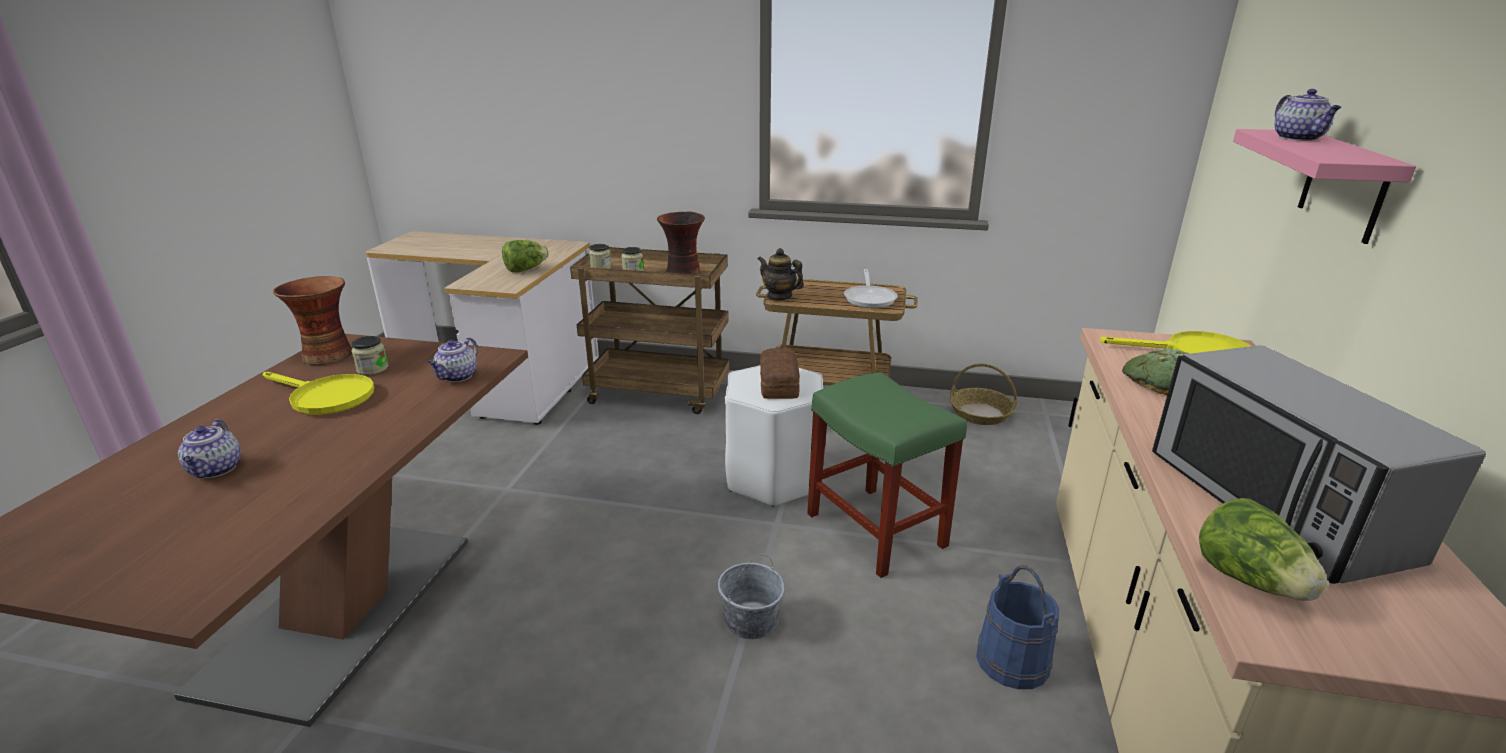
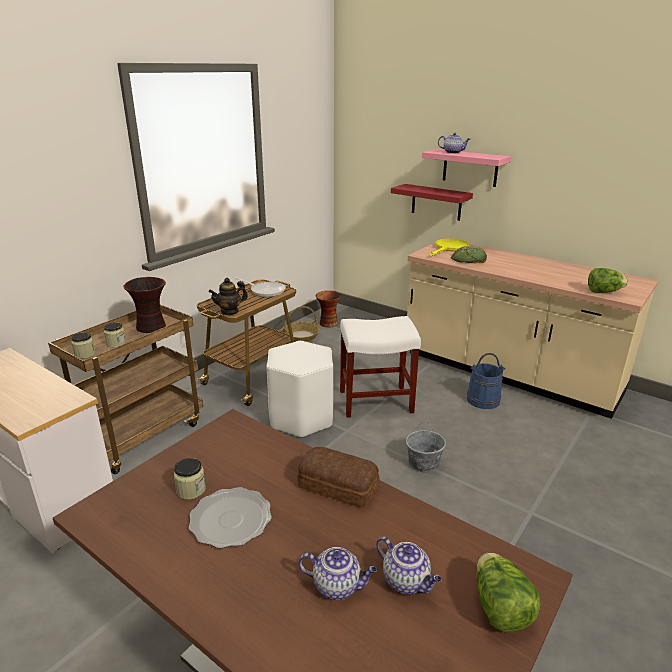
camera: 65 degrees left, 0 degrees up
yellow frying pan [263,372,374,415] -> plate [189,487,272,548]
vase [273,276,352,365] -> vase moved to [315,291,341,328]
teapot [428,337,478,382] -> teapot moved to [376,536,442,594]
lettuce [502,240,549,273] -> lettuce moved to [477,553,541,633]
bread [760,348,800,399] -> bread moved to [297,447,379,508]
green stool [807,372,967,578] -> white stool [340,316,421,418]
microwave [1152,345,1486,584] -> none
none -> red shelf [391,184,473,221]

